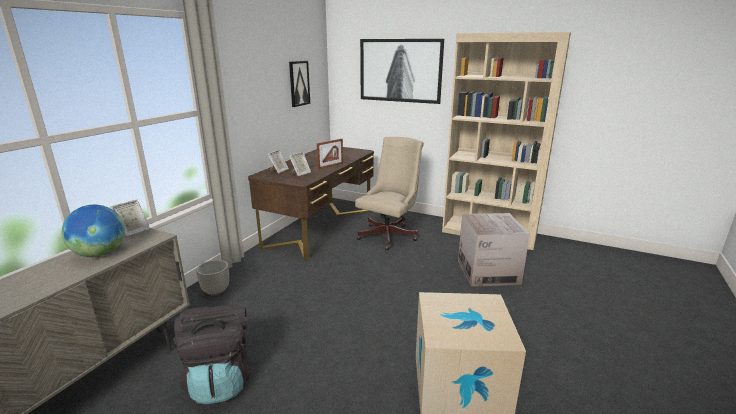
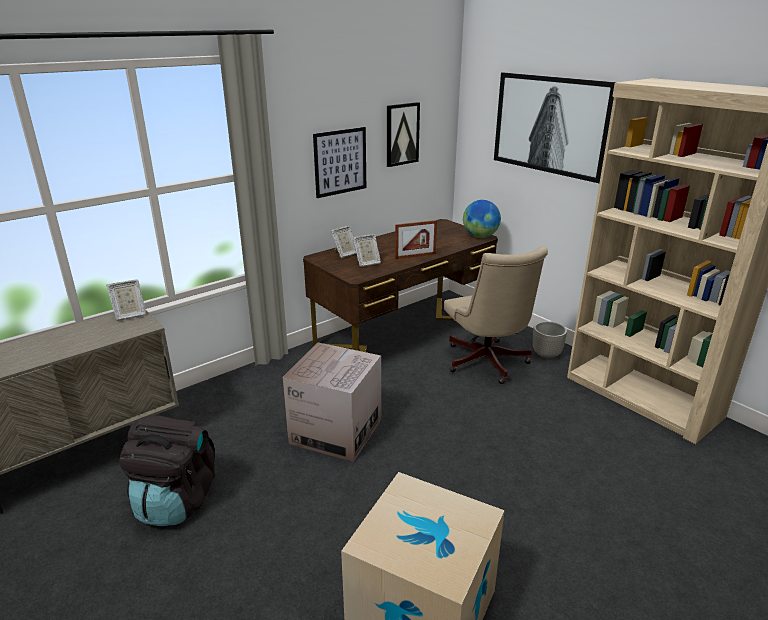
camera: 25 degrees right, 5 degrees up
globe [62,205,125,257] -> globe moved to [463,200,501,238]
planter [196,260,229,295] -> planter moved to [533,321,567,359]
beige office chair [355,137,424,250] -> beige office chair turned 105 degrees clockwise [444,246,548,384]
cardboard box [458,213,530,287] -> cardboard box moved to [283,343,381,462]
none -> picture [313,127,366,198]

